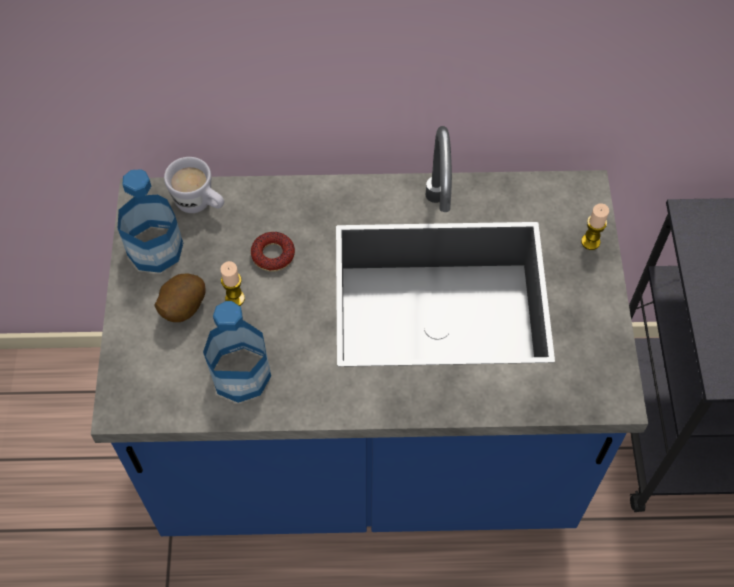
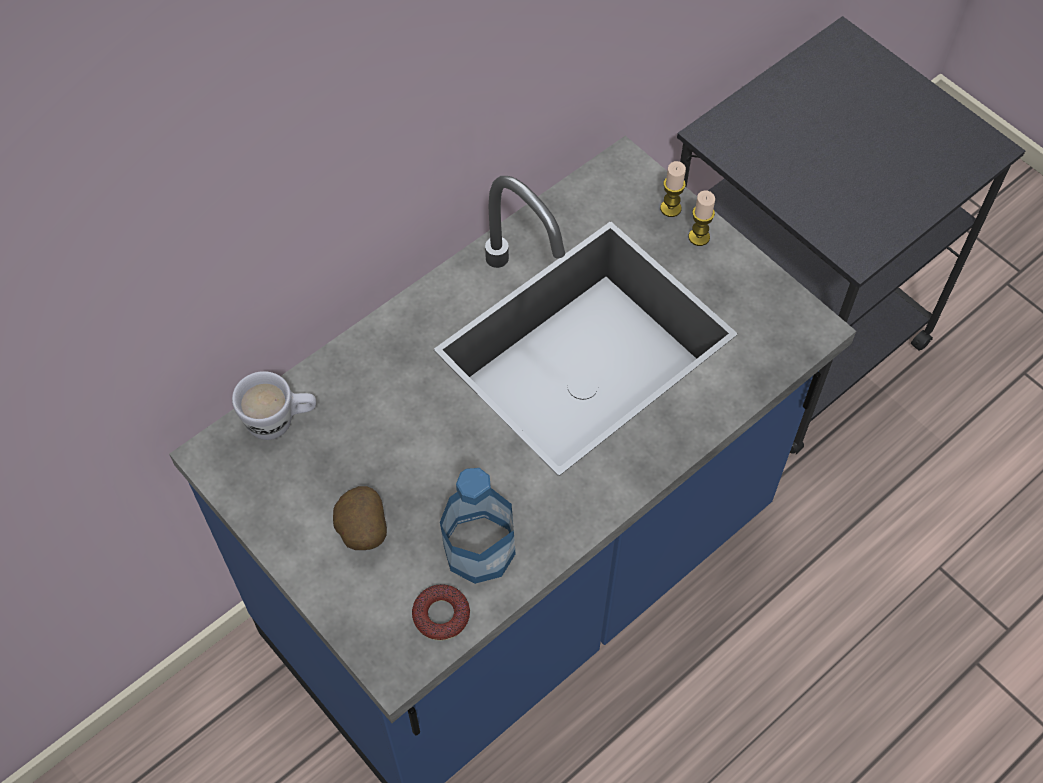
camera: 40 degrees left, 0 degrees up
bottle [118,169,183,273] -> none
candle [221,261,245,306] -> candle moved to [688,191,715,246]
donut [251,232,295,272] -> donut moved to [412,584,470,641]

